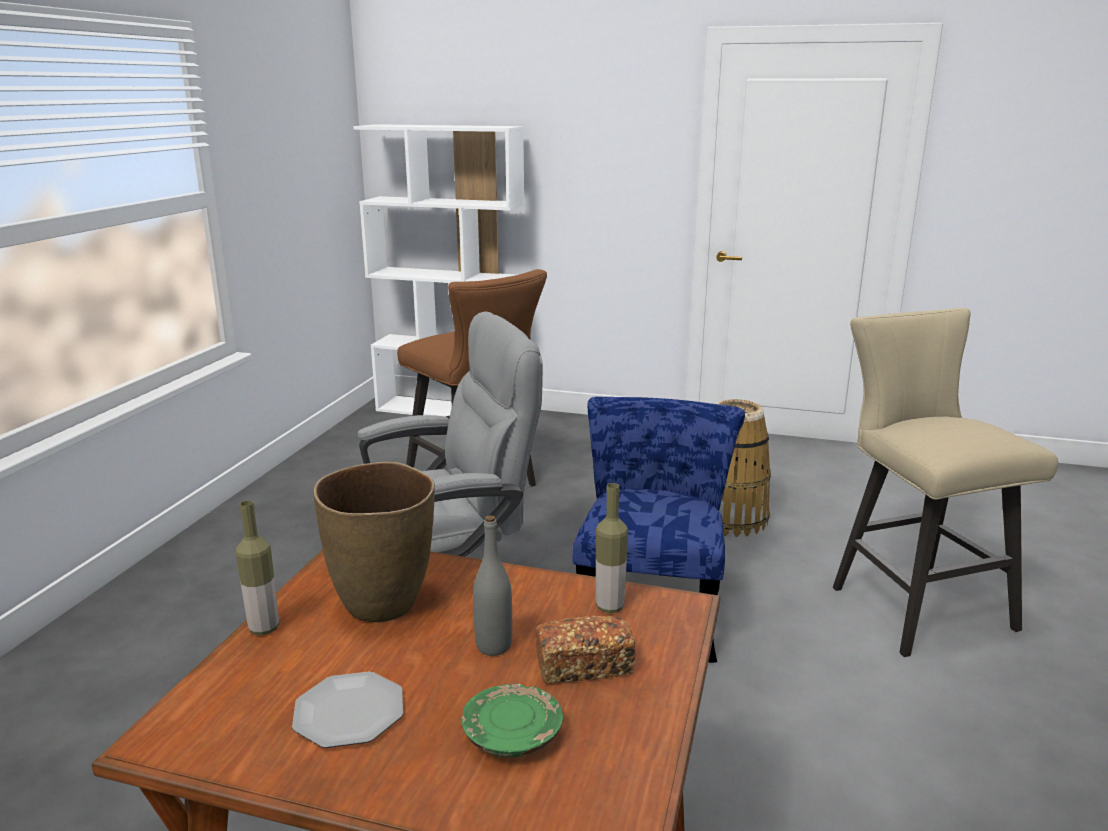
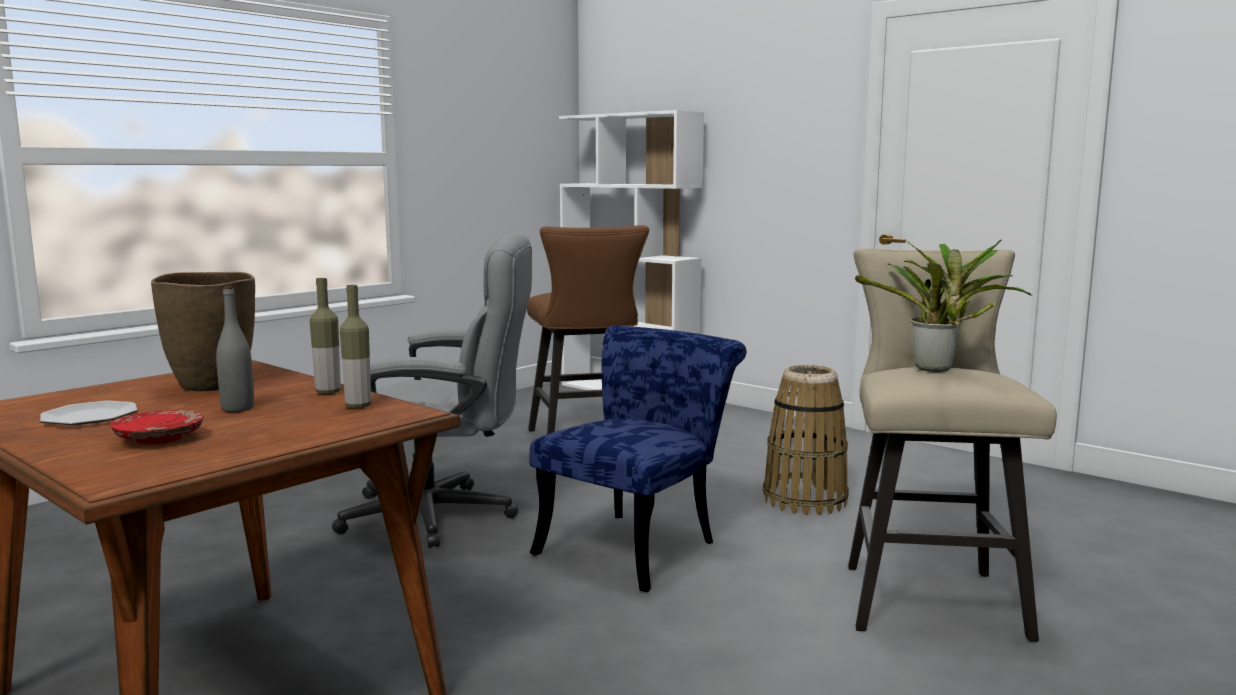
camera: 25 degrees right, 10 degrees down
bottle [235,500,279,635] -> bottle moved to [310,278,341,394]
green plate [461,684,563,757] -> red plate [110,410,203,444]
bread [535,616,636,684] -> none
none -> potted plant [855,240,1032,372]

